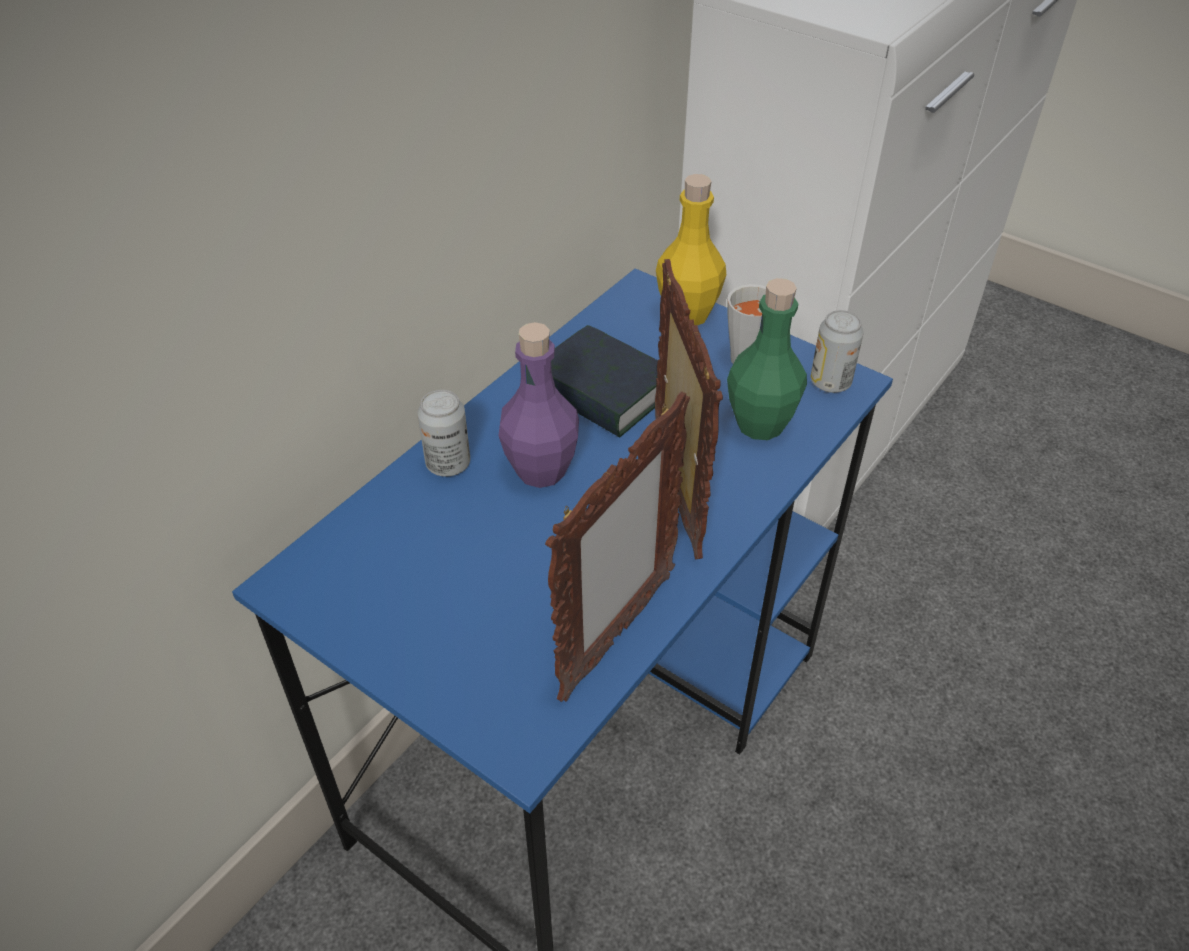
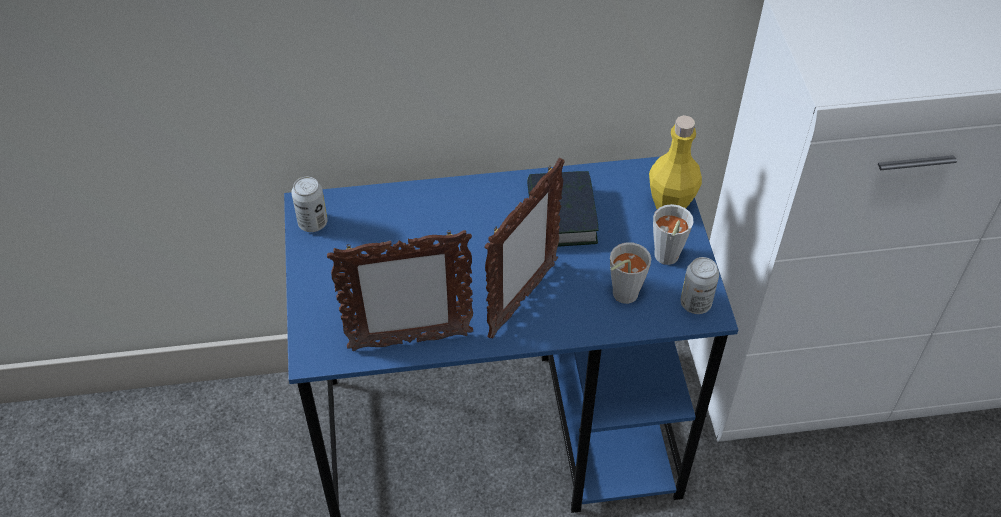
camera: 45 degrees right, 5 degrees up
can [417,390,470,477] -> can moved to [291,177,328,232]
purple bottle [498,322,579,488] -> none
green bottle [727,278,807,440] -> grey cup [610,242,651,304]

